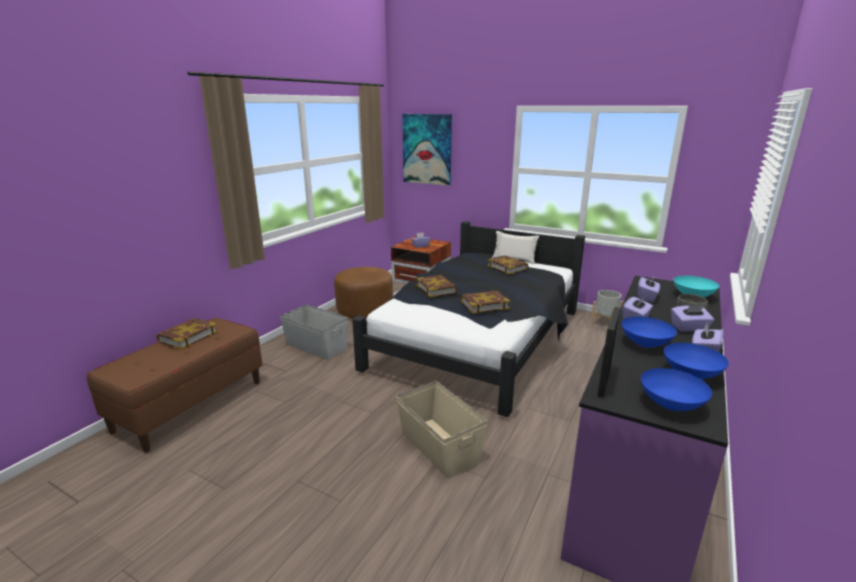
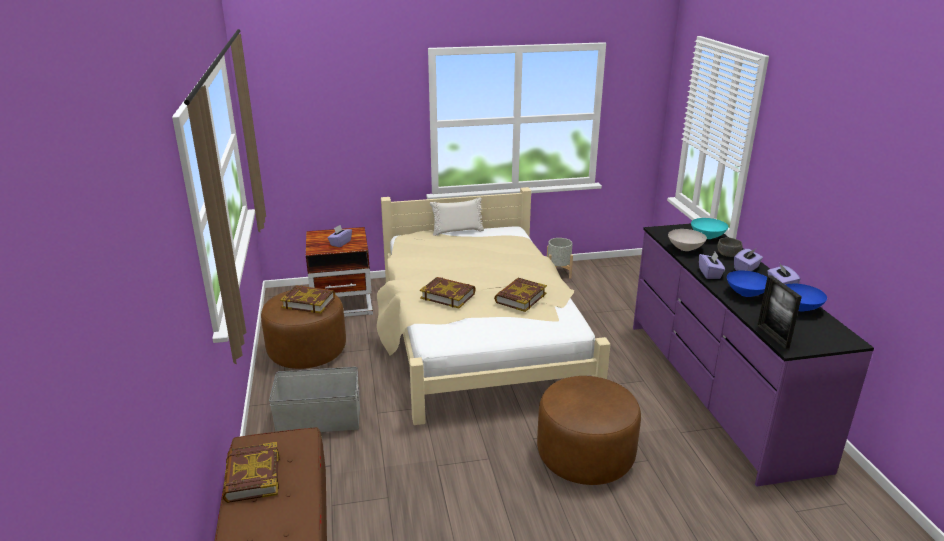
camera: 40 degrees left, 5 degrees up
black bed [352,221,585,417] -> beige bed [377,187,611,425]
beige storage box [396,381,487,479] -> brown ottoman [537,376,641,485]
picture [402,114,452,186] -> none
book [487,256,528,275] -> book moved to [280,285,335,313]
purple tissue box [638,277,660,302] -> white bowl [668,229,707,251]
blue bowl [641,368,712,411] -> none

